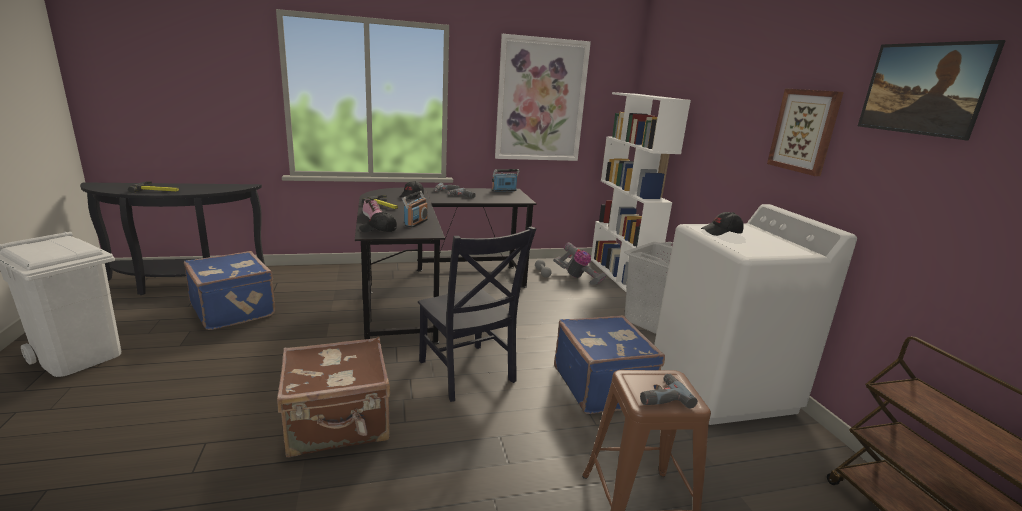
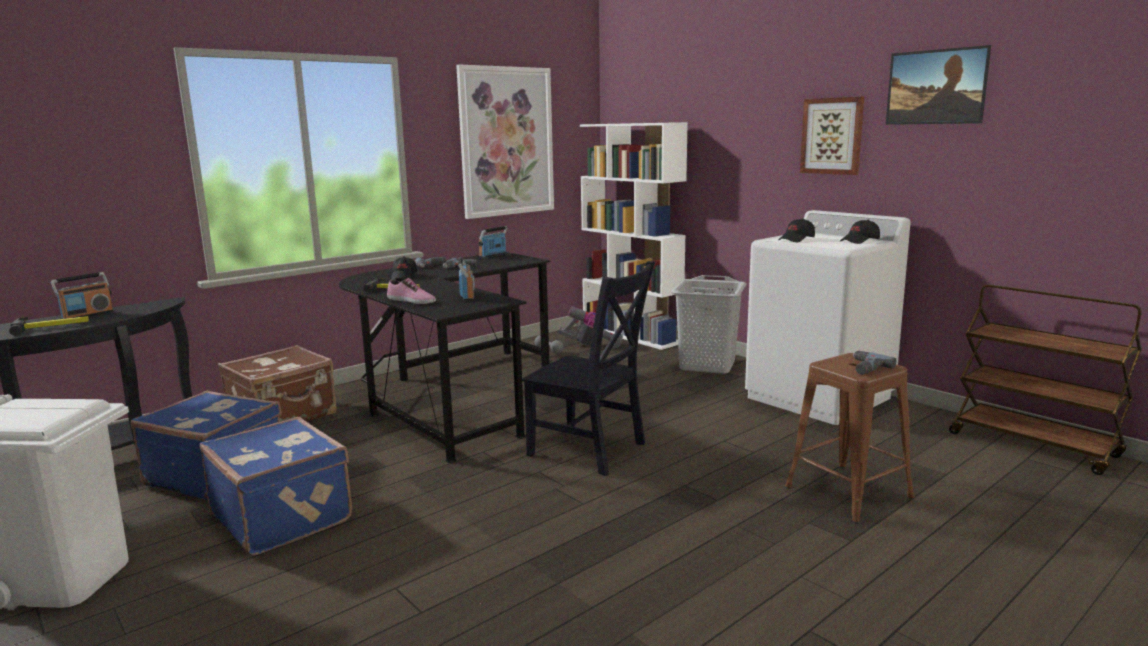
camera: 25 degrees left, 5 degrees down
brown suitcase [277,337,390,458] -> brown suitcase moved to [218,345,337,422]
black cap [359,212,397,232] -> black cap moved to [840,220,880,244]
blue suitcase [554,315,665,414] -> blue suitcase moved to [200,417,352,556]
none -> radio [51,272,114,319]

